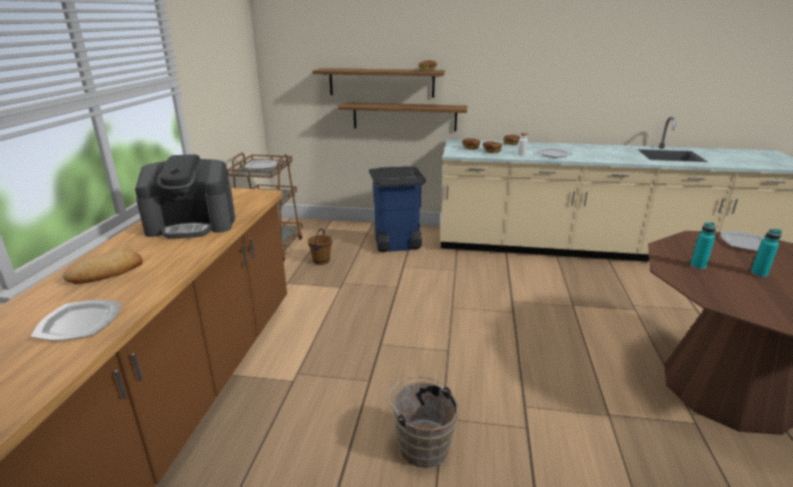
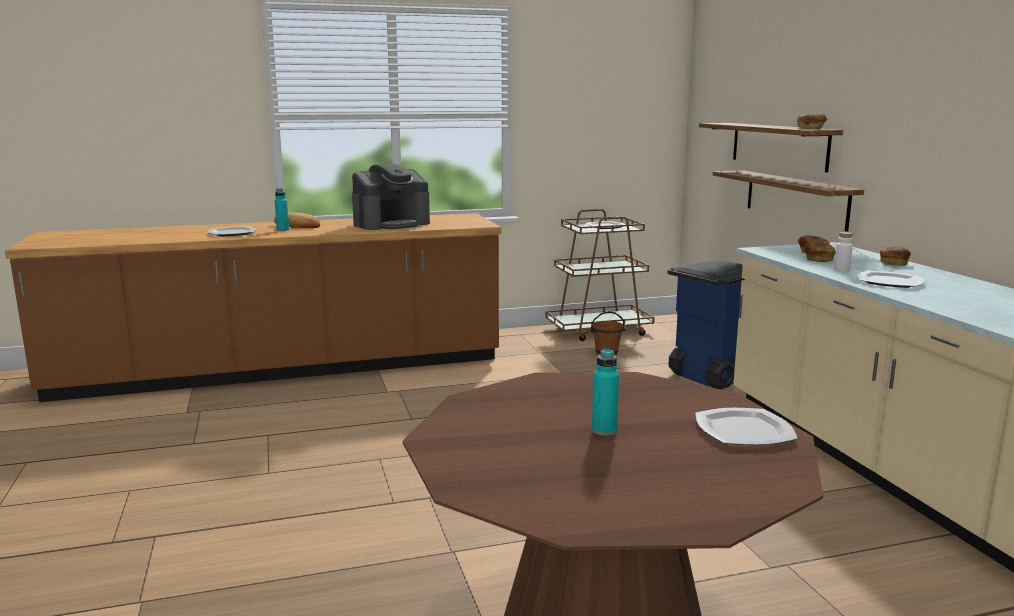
camera: 65 degrees right, 10 degrees down
coffee machine [135,154,235,239] -> coffee machine turned 90 degrees counterclockwise [352,164,430,230]
brown bucket [388,377,458,468] -> none
turquoise bottle [690,222,716,269] -> turquoise bottle moved to [275,188,289,231]

